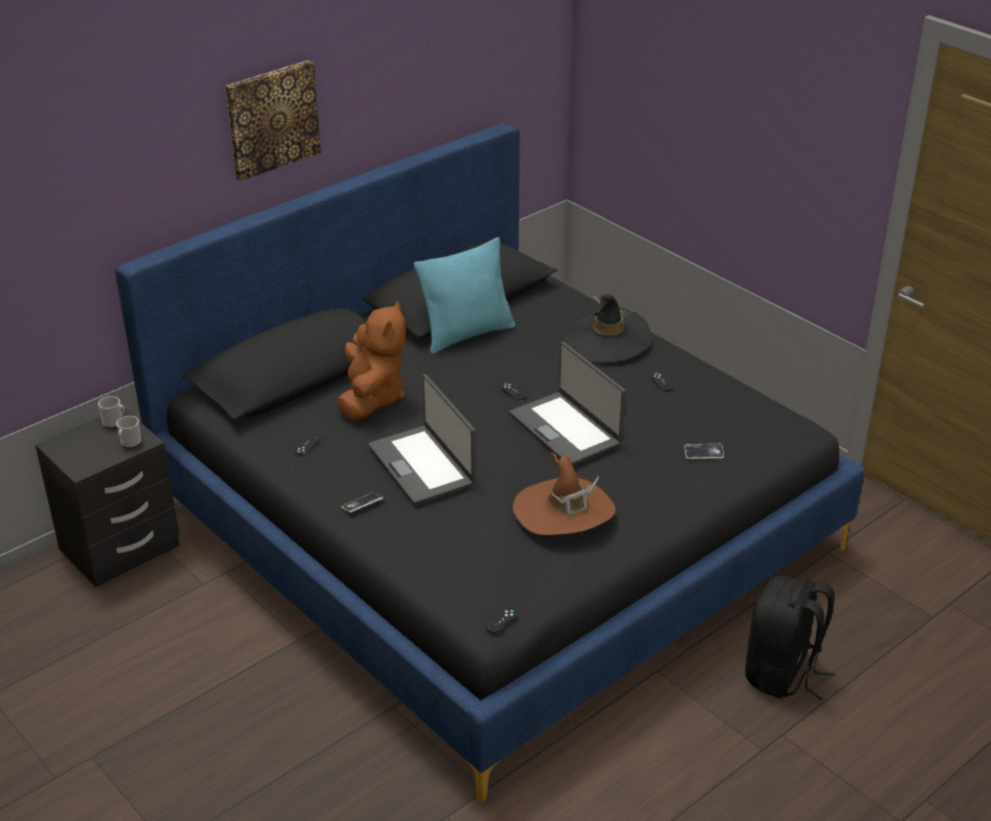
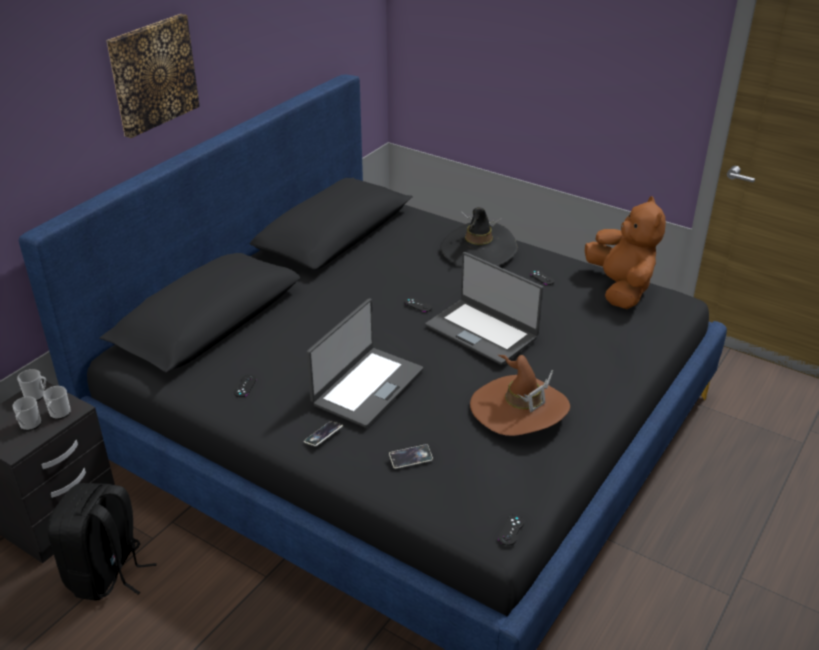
camera: 15 degrees left, 0 degrees up
brown plush toy [337,301,405,420] -> brown plush toy moved to [585,196,666,309]
laptop [368,374,476,505] -> laptop turned 105 degrees counterclockwise [307,298,423,428]
turquoise pillow [414,237,516,354] -> none
phone [684,444,724,459] -> phone moved to [389,444,433,469]
black backpack [745,576,835,701] -> black backpack moved to [48,483,157,600]
none -> mug [12,396,41,431]

